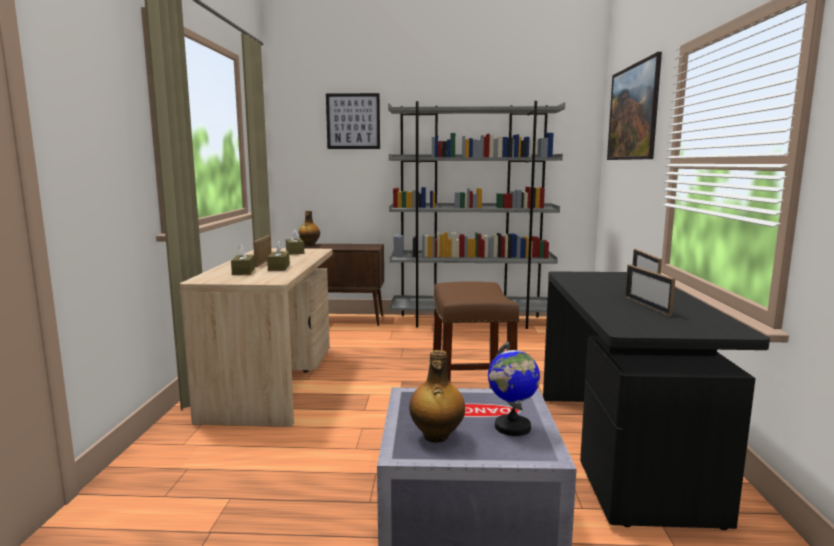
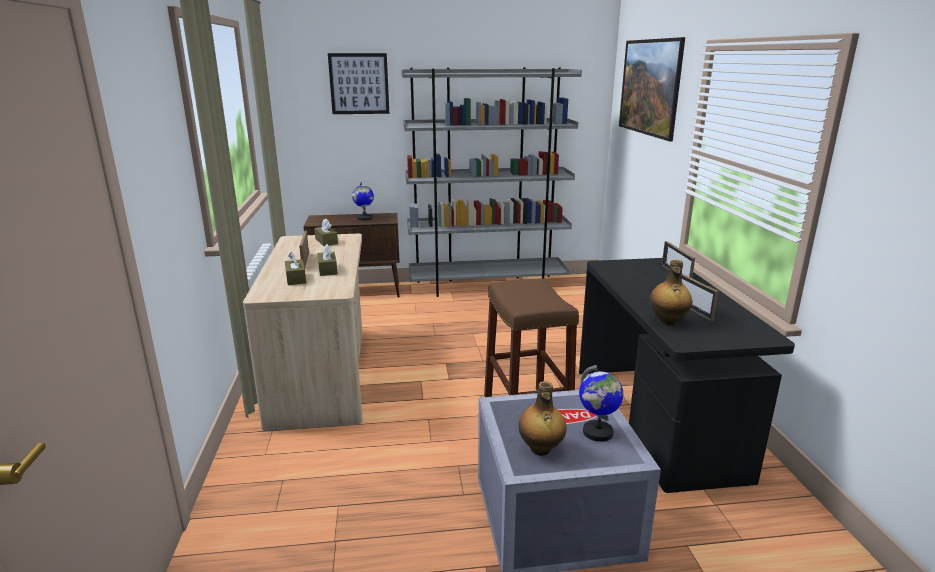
camera: 10 degrees left, 10 degrees up
bottle [298,211,320,246] -> bottle moved to [650,260,692,325]
none -> globe [352,182,374,221]

